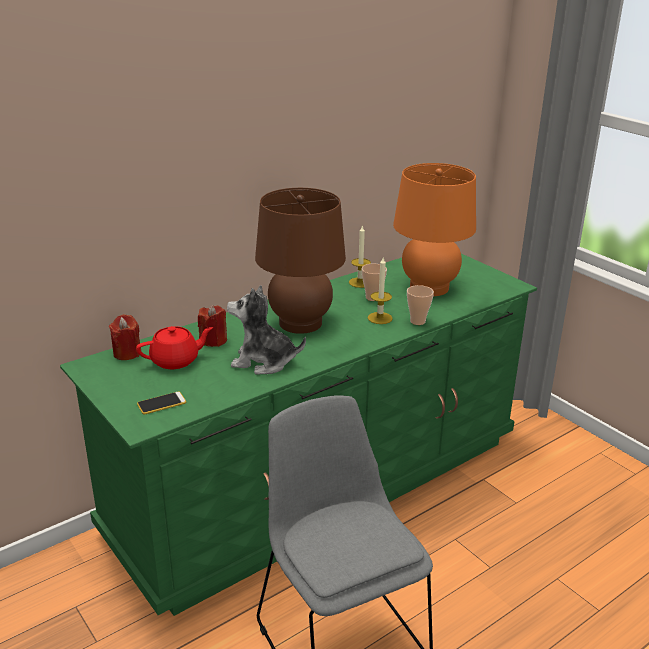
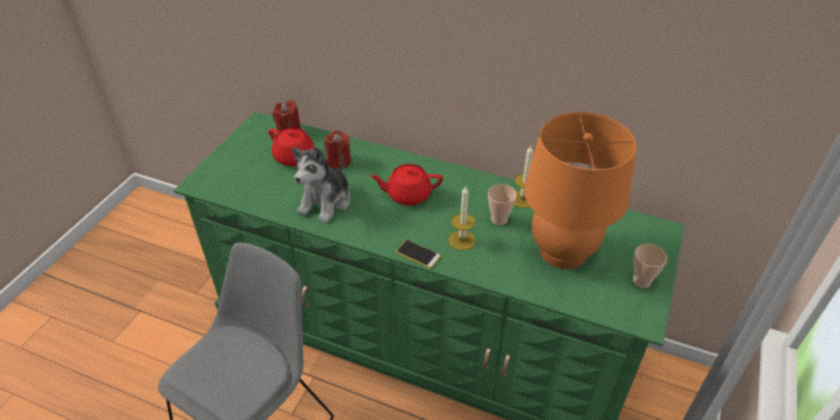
camera: 60 degrees right, 15 degrees up
phone [137,392,186,415] -> phone moved to [396,240,441,268]
plush toy [227,285,306,375] -> plush toy turned 135 degrees counterclockwise [292,147,351,223]
brown table lamp [255,188,346,334] -> red teapot [370,164,443,206]
cup [407,285,434,325] -> cup moved to [633,244,667,288]

